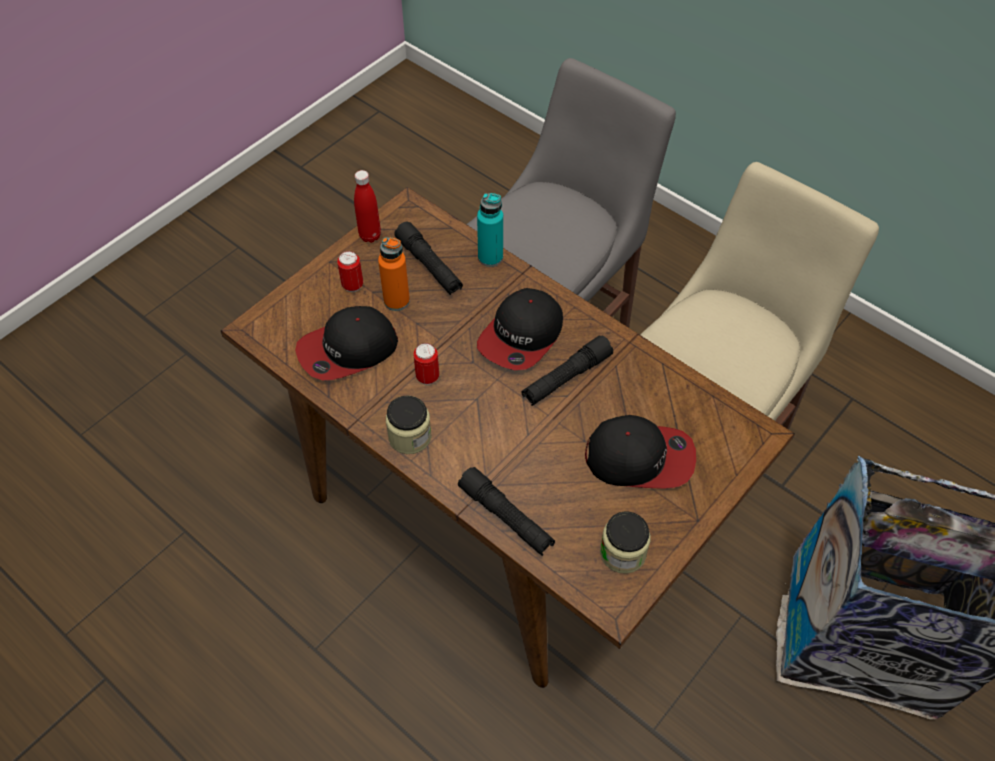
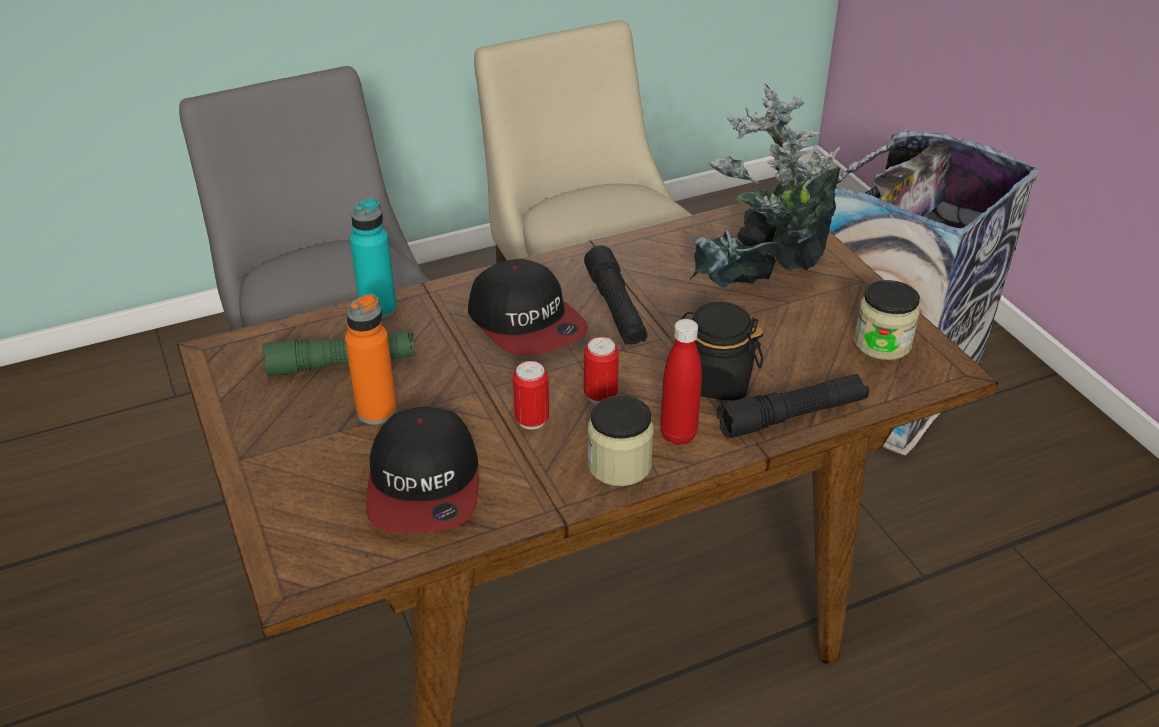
camera: 65 degrees left, 15 degrees down
can [337,251,363,292] -> can moved to [584,337,619,404]
red bottle [354,170,381,243] -> red bottle moved to [660,319,702,445]
black flashlight [394,222,463,295] -> green flashlight [263,331,415,376]
cap [585,415,696,489] -> potted plant [688,83,840,288]
none -> black jar [680,302,763,401]

